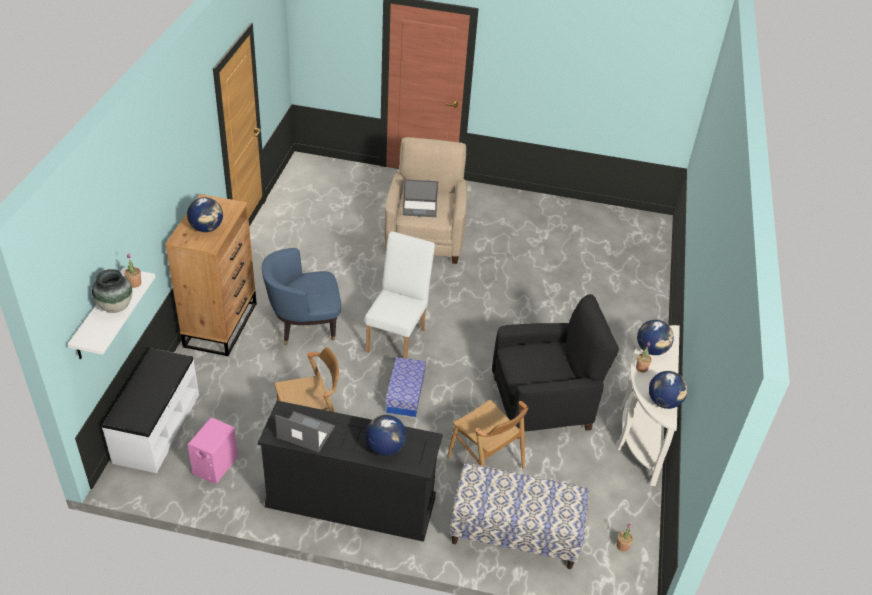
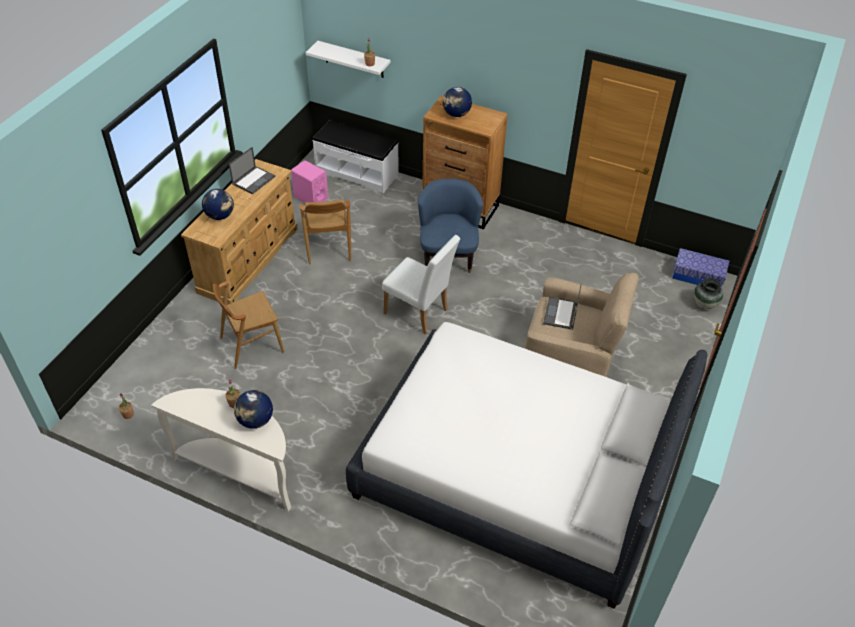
camera: 105 degrees right, 5 degrees up
vase [92,269,132,313] -> vase moved to [694,278,723,310]
black dresser [258,401,443,542] -> beige dresser [181,159,298,305]
storage box [386,357,426,417] -> storage box moved to [672,248,729,286]
bench [450,463,589,569] -> none
black armchair [492,294,619,439] -> none
globe [649,371,687,409] -> none
none -> white bed [346,322,708,608]

